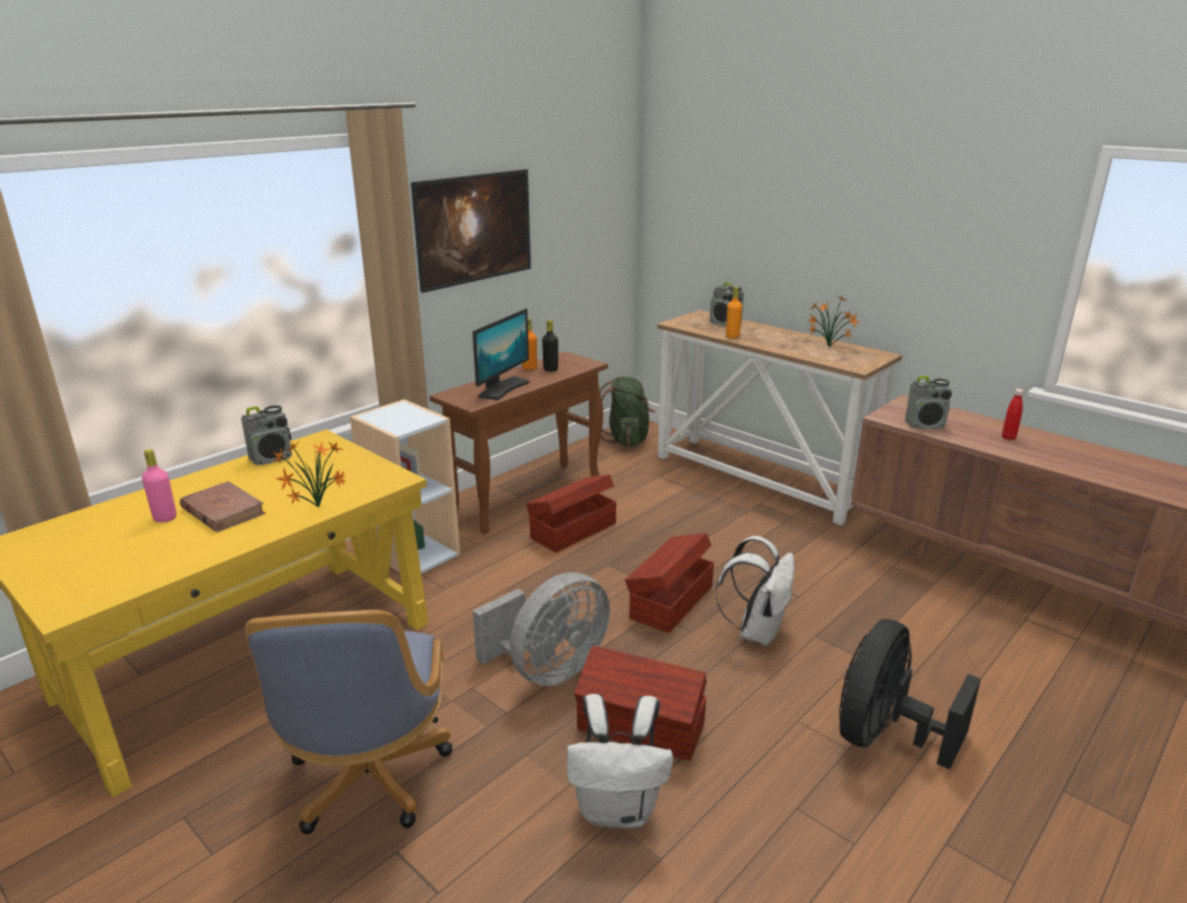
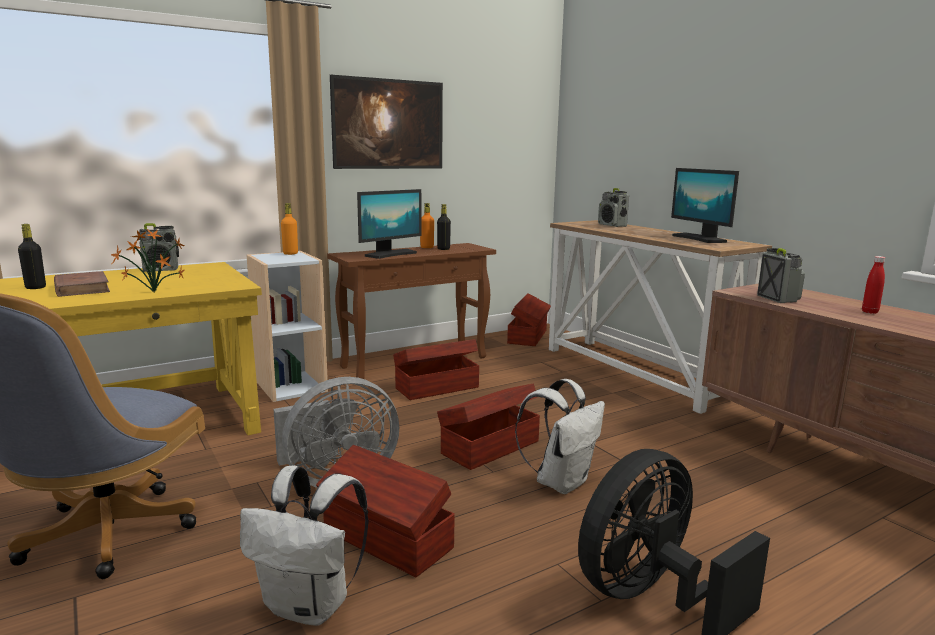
camera: 15 degrees right, 10 degrees down
pink bottle [142,449,177,523] -> black bottle [18,224,46,289]
green backpack [600,376,655,447] -> brown storage box [507,293,551,346]
orange bottle [726,287,742,338] -> orange bottle moved to [281,203,298,255]
potted plant [807,296,860,348] -> monitor [671,168,739,243]
radio [905,376,952,429] -> radio turned 120 degrees counterclockwise [757,248,805,303]

